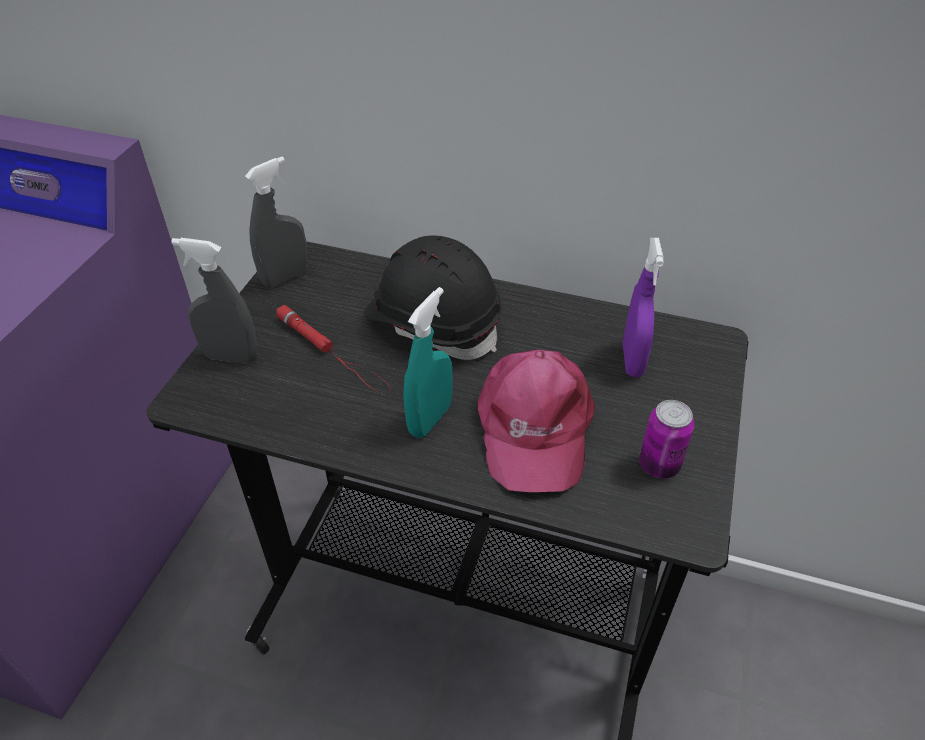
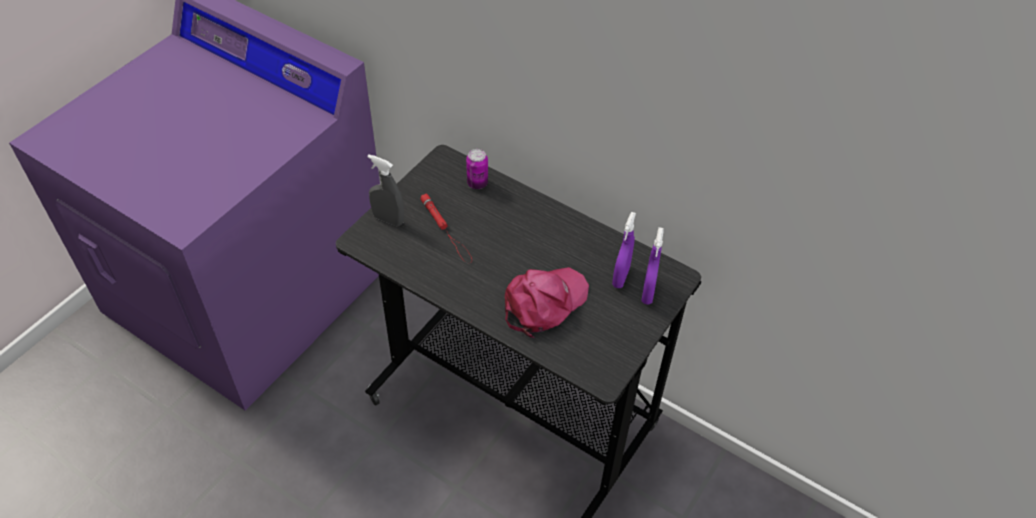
camera: 15 degrees right, 5 degrees up
grey spray bottle [245,156,308,288] -> none
black hard hat [364,236,503,360] -> none
turquoise spray bottle [403,287,453,438] -> none
pink cap [478,350,595,492] -> pink cap turned 150 degrees counterclockwise [505,267,589,338]
can [639,400,694,479] -> can moved to [466,149,488,189]
none -> purple spray bottle [641,227,664,305]

